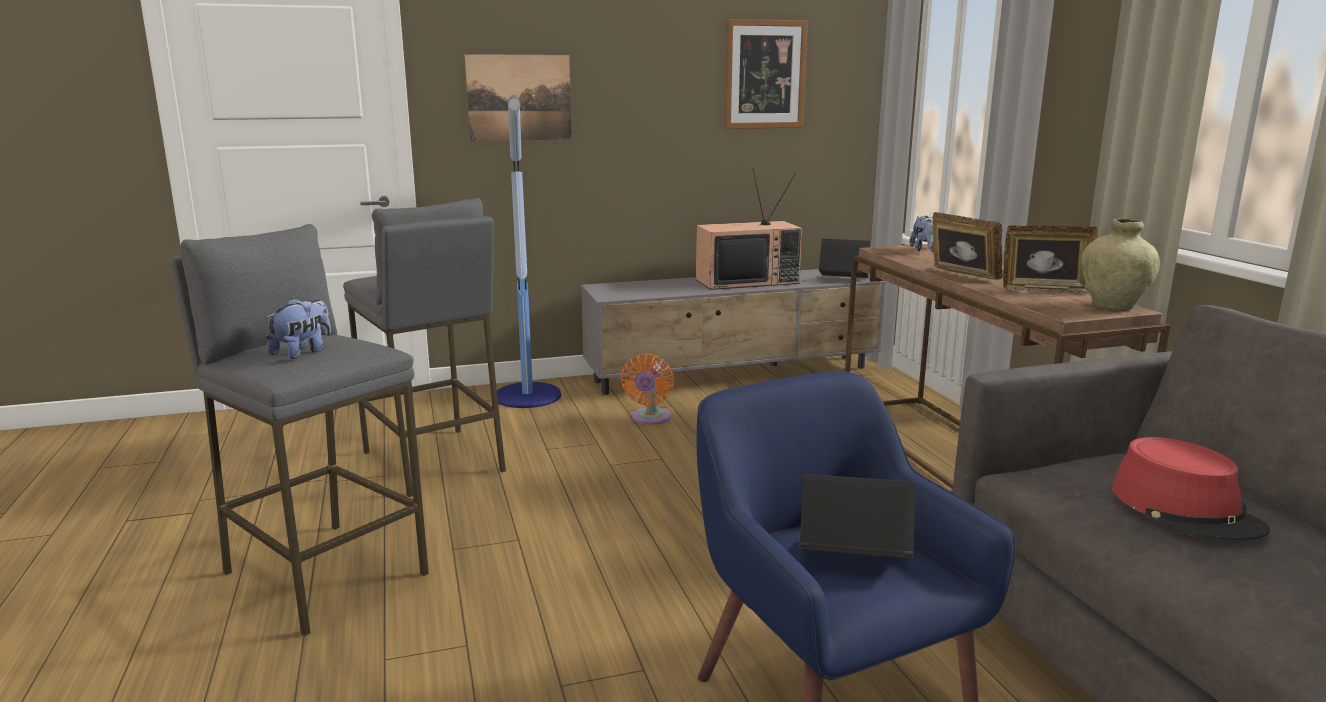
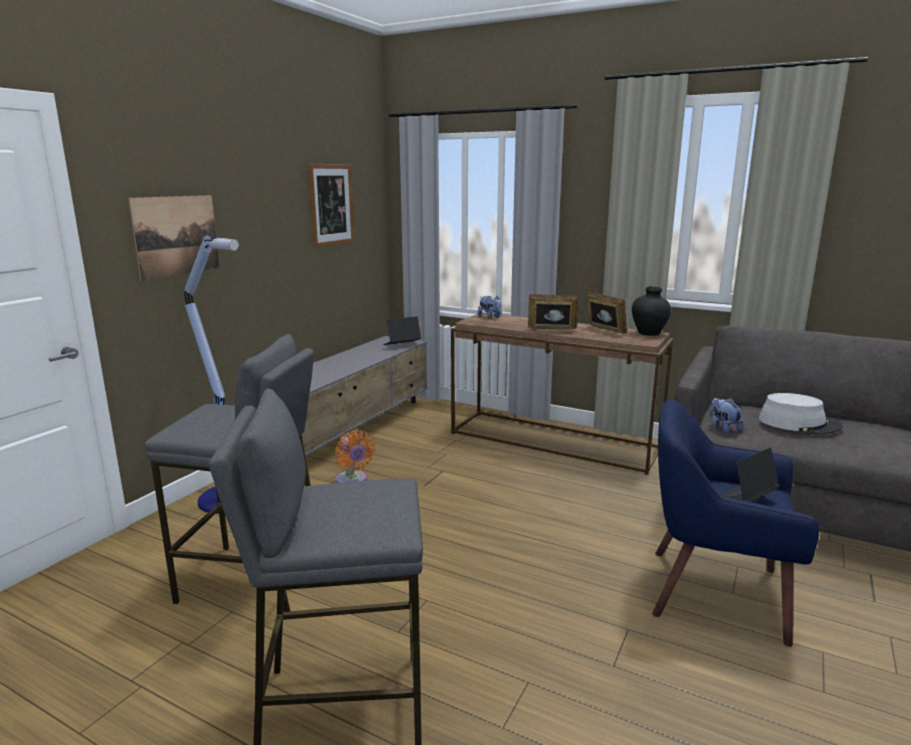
camera: 45 degrees left, 0 degrees up
plush toy [266,298,331,359] -> plush toy moved to [710,398,743,434]
television [696,168,802,290] -> none
picture frame [1003,225,1098,294] -> picture frame turned 90 degrees counterclockwise [587,292,627,334]
beige vase [1081,219,1160,310] -> black vase [632,286,671,336]
red hat [1112,437,1270,540] -> grey hat [759,393,843,435]

